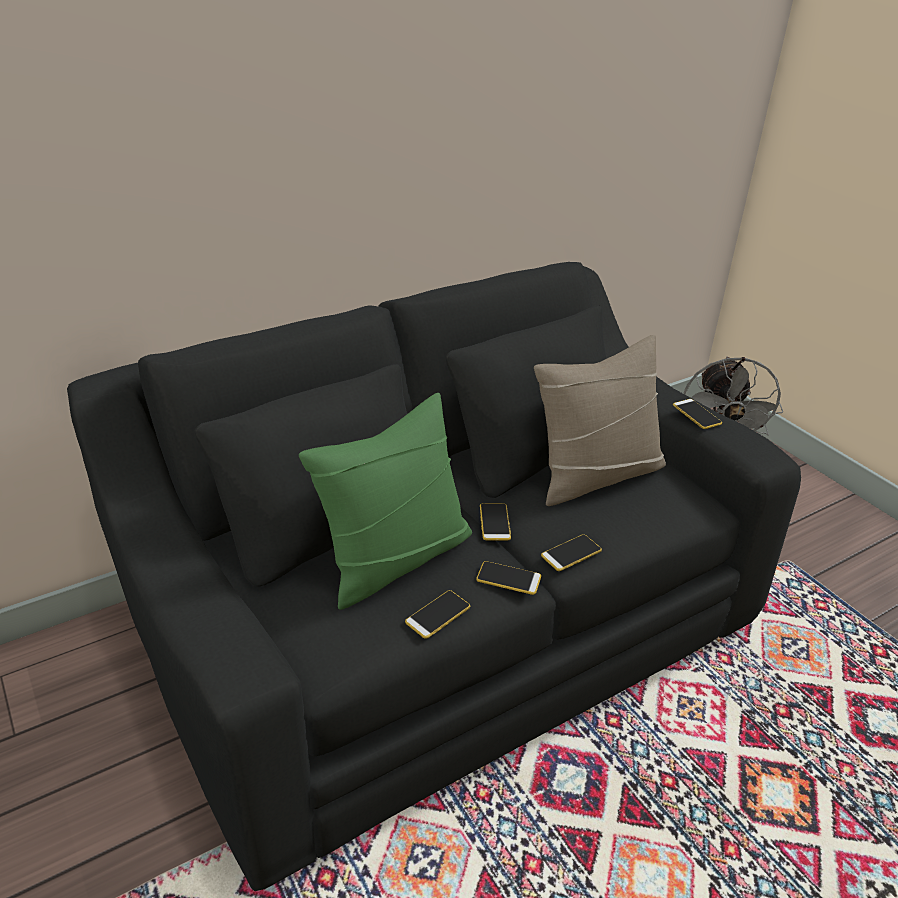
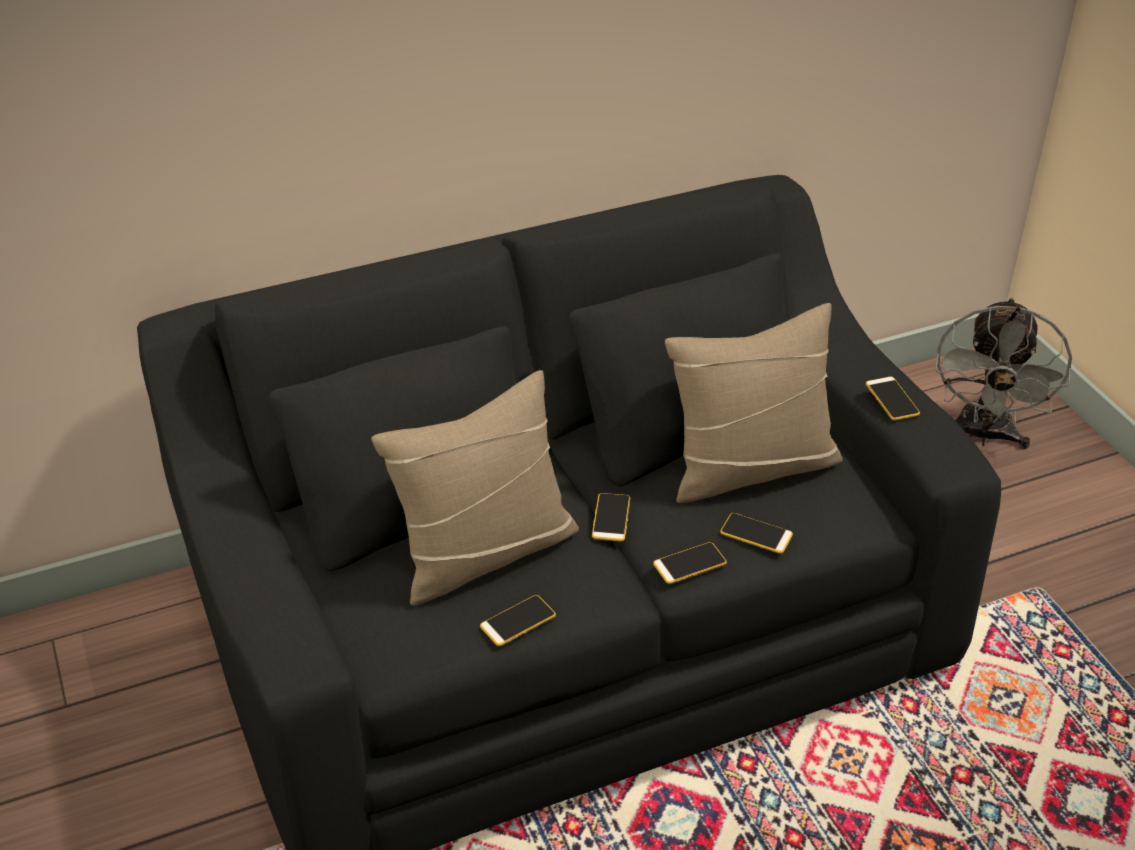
camera: 10 degrees right, 5 degrees up
green pillow [299,393,472,610] -> beige pillow [371,370,579,606]
phone [476,561,541,595] -> phone moved to [720,513,793,554]

